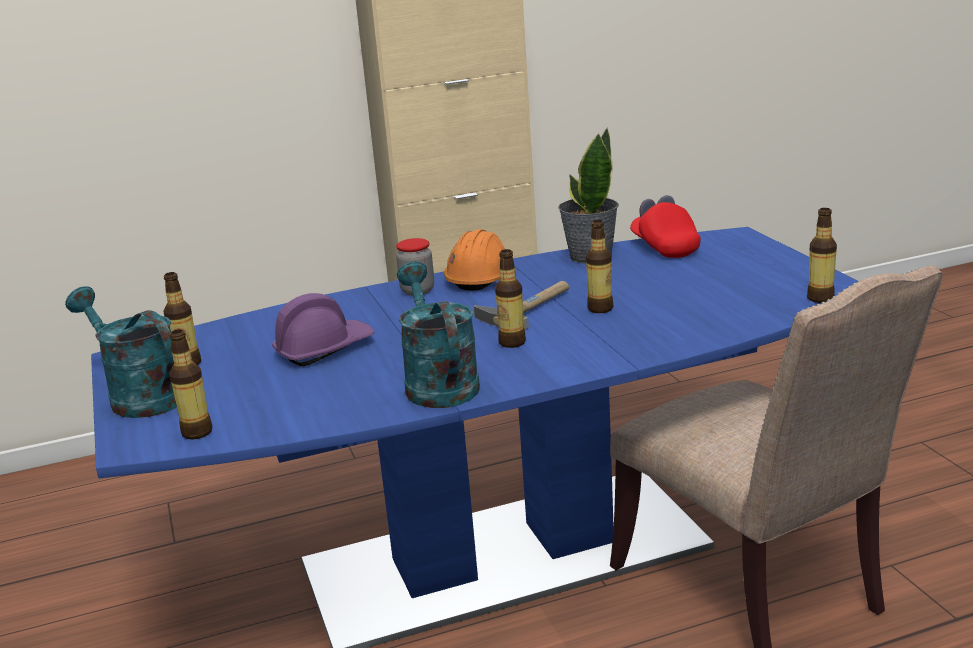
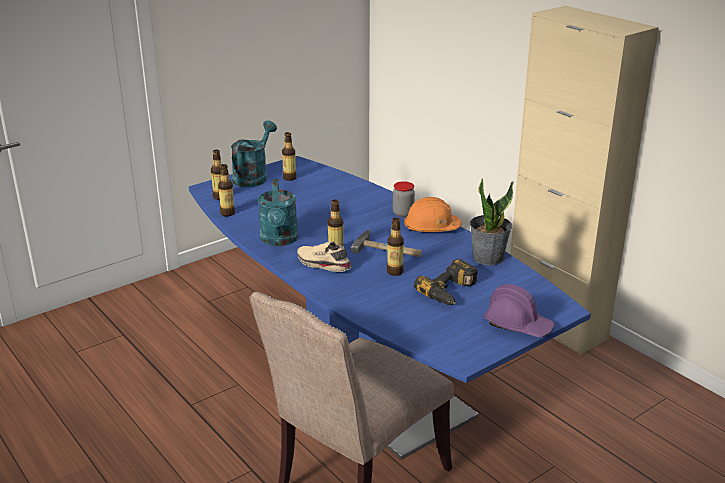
camera: 70 degrees right, 5 degrees up
purple hard hat [272,293,374,366] -> purple hard hat moved to [484,284,555,337]
turquoise watering can [397,262,480,408] -> turquoise watering can turned 120 degrees clockwise [258,179,298,246]
red cap [630,195,701,258] -> none
bottle [807,208,837,303] -> bottle moved to [218,164,235,216]
none -> beige shoe [297,241,352,272]
none -> power drill [414,259,478,305]

